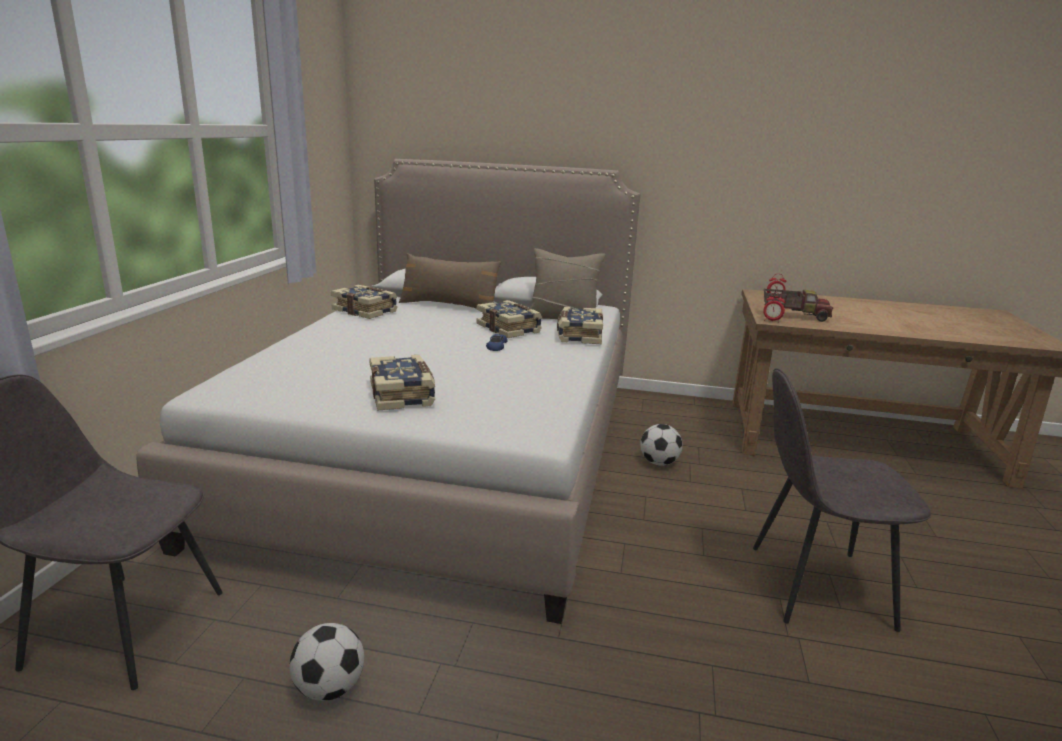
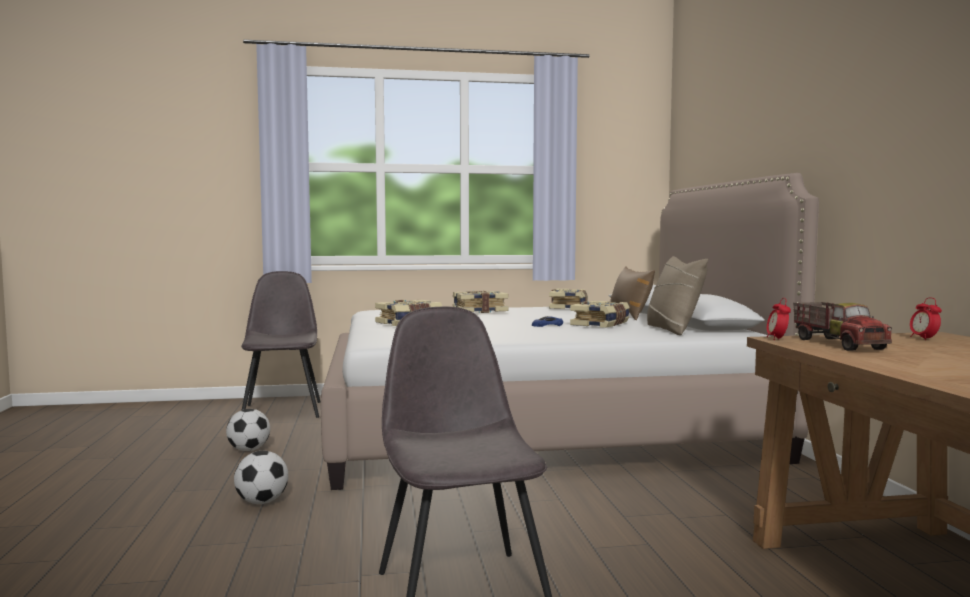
camera: 70 degrees right, 15 degrees down
book [557,307,603,344] -> book moved to [453,290,508,313]
football [640,424,683,466] -> football moved to [234,451,288,504]

